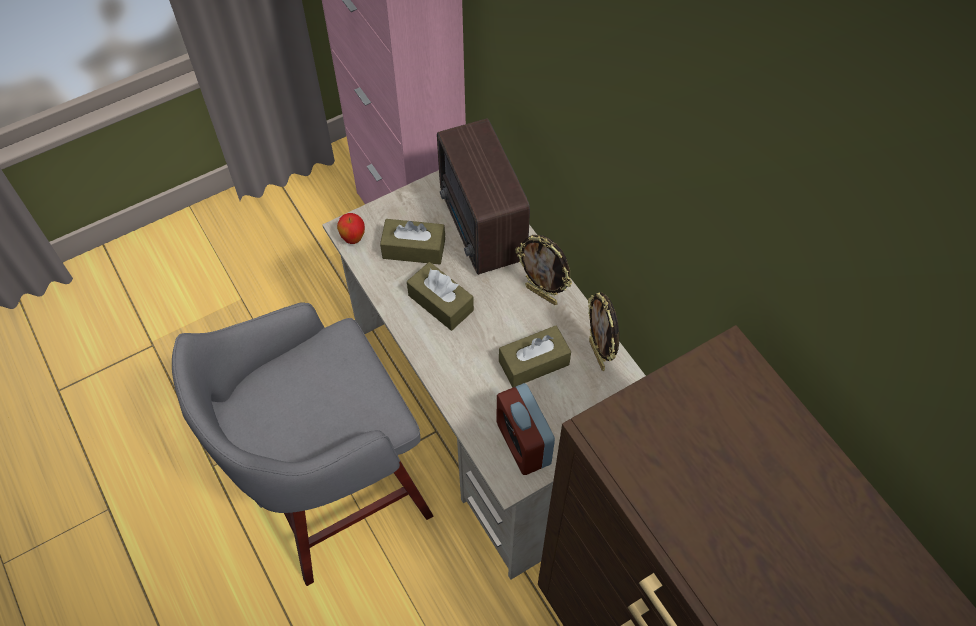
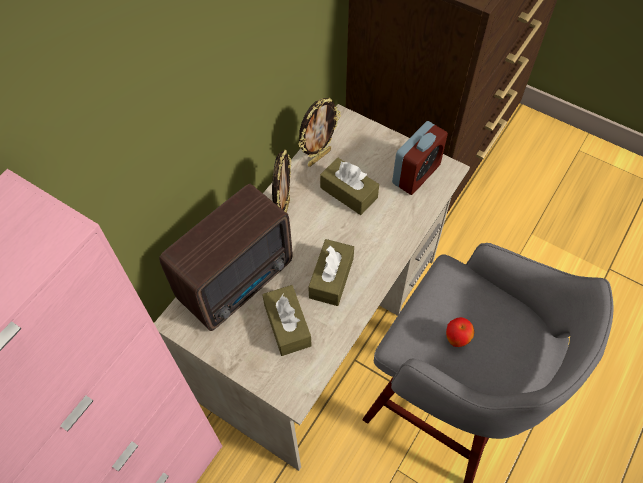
camera: 115 degrees left, 0 degrees up
apple [337,213,365,244] -> apple moved to [446,317,474,347]

